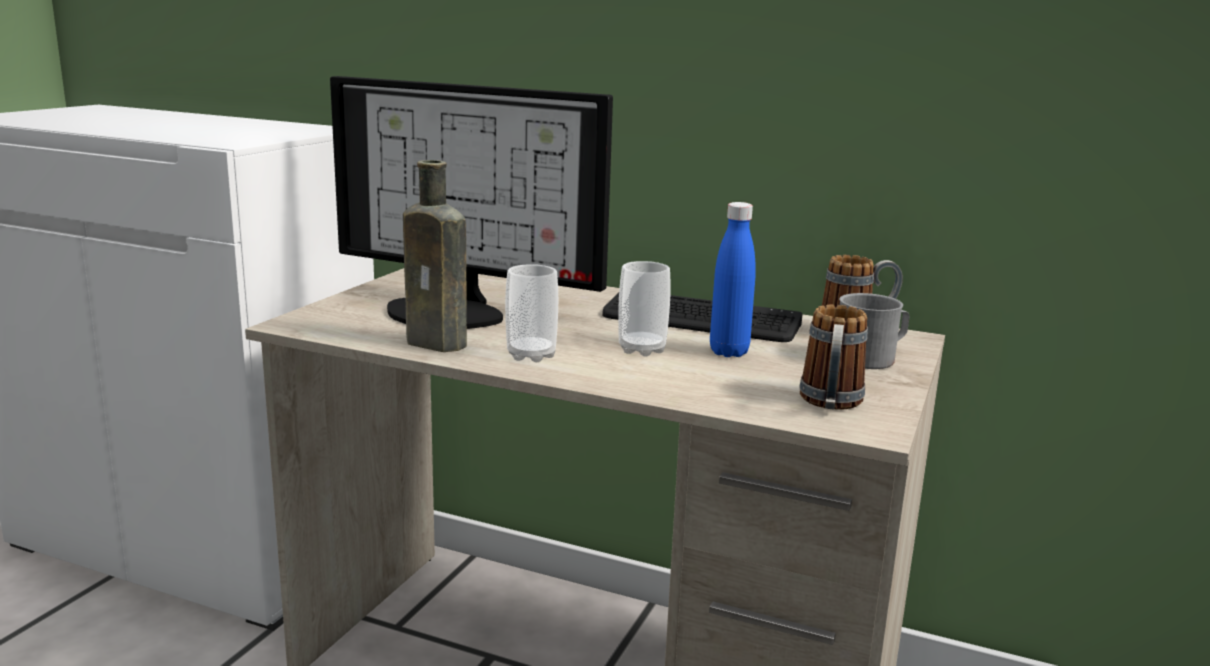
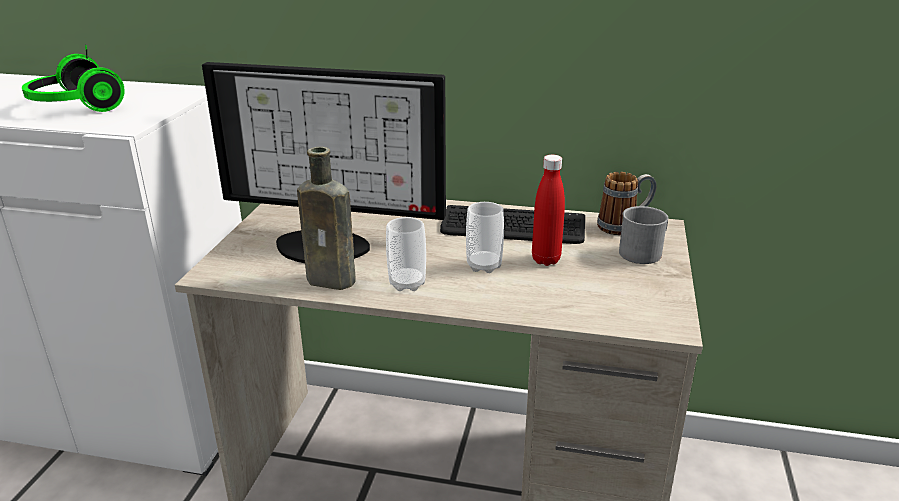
camera: 10 degrees left, 10 degrees up
blue bottle [710,202,756,357] -> red bottle [532,155,565,266]
mug [799,304,868,410] -> none
none -> headphones [22,45,125,112]

